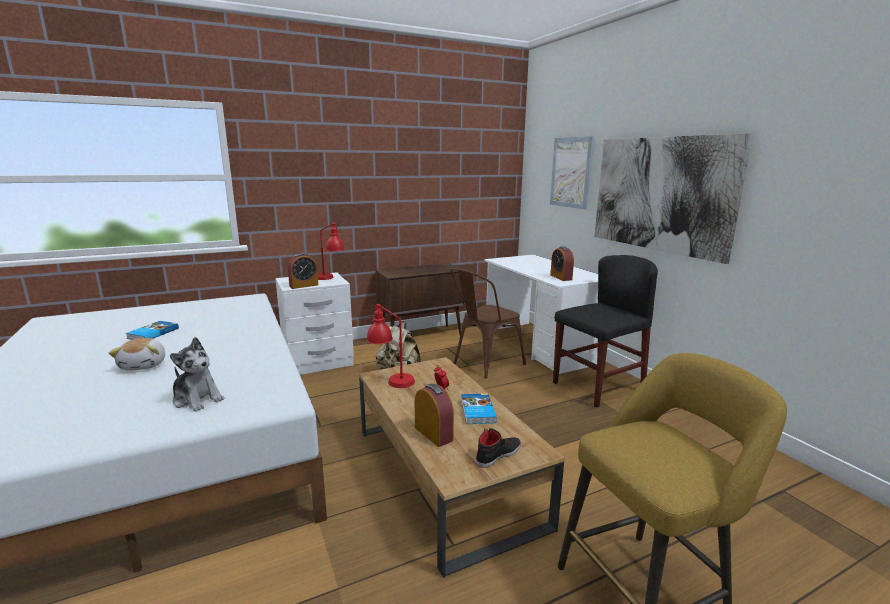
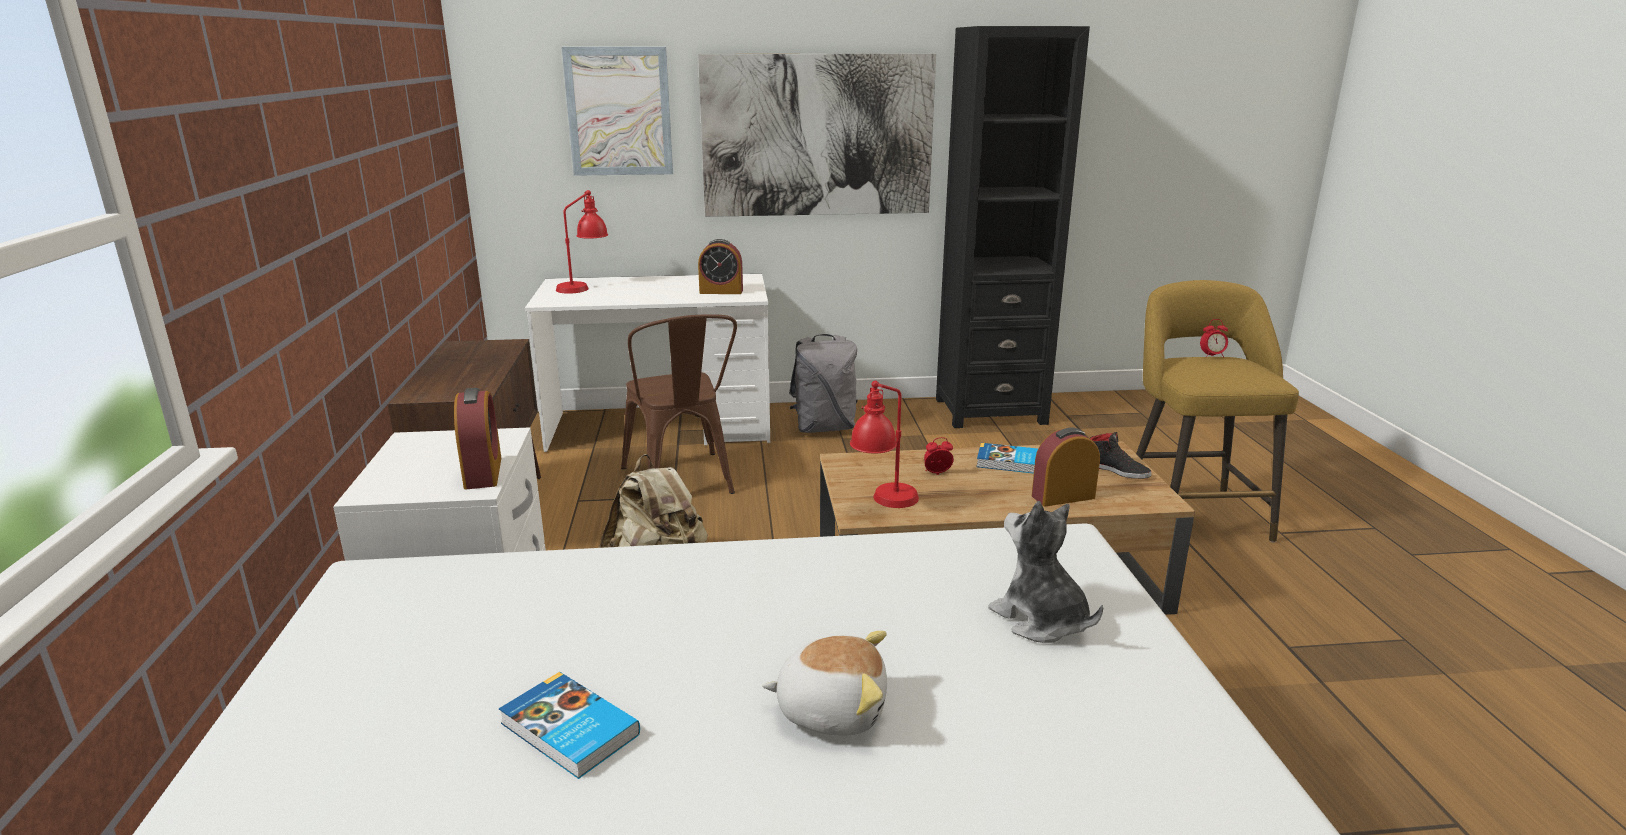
camera: 70 degrees left, 5 degrees up
plush toy [170,337,224,412] -> plush toy turned 90 degrees counterclockwise [988,501,1103,643]
red table lamp [318,222,345,280] -> red table lamp moved to [556,190,608,294]
black shoe [476,428,521,468] -> black shoe turned 150 degrees clockwise [1089,432,1151,479]
black chair [553,255,658,408] -> grey backpack [789,334,858,433]
none -> black bookcase [936,26,1090,428]
none -> alarm clock [1200,319,1228,358]

